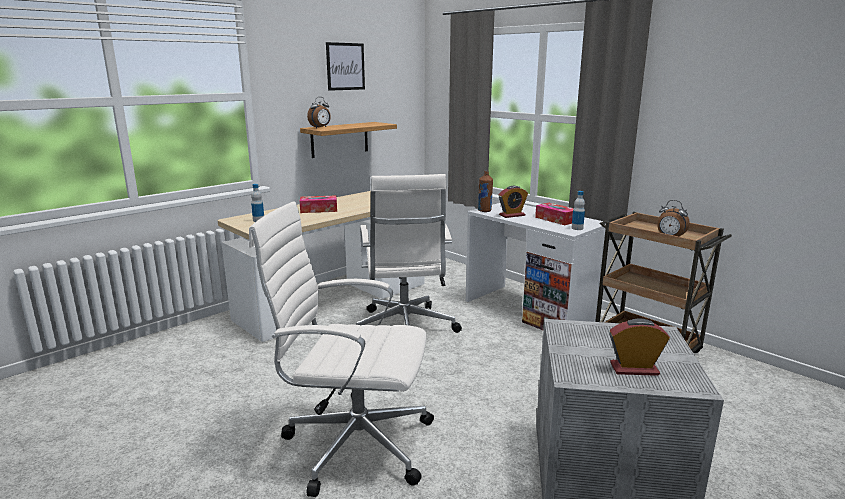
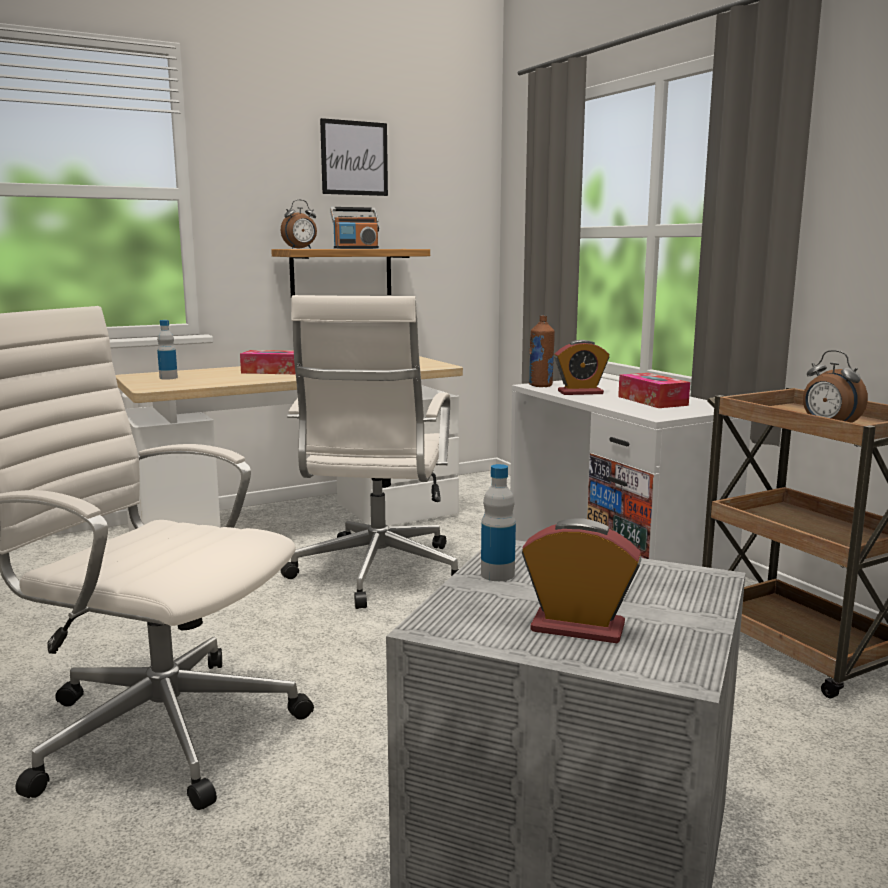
camera: 15 degrees right, 5 degrees down
bottle [572,191,585,230] -> bottle moved to [481,464,516,581]
none -> radio [330,207,379,249]

